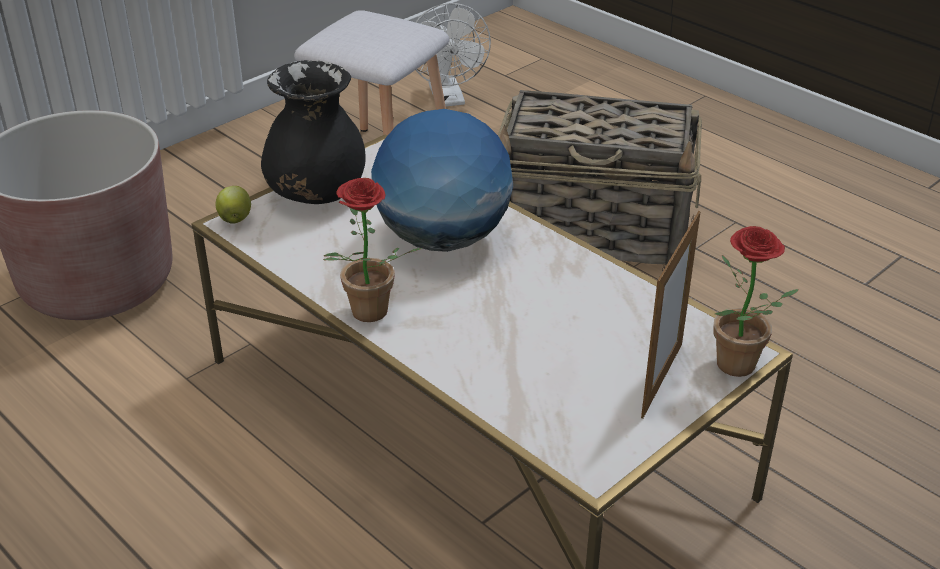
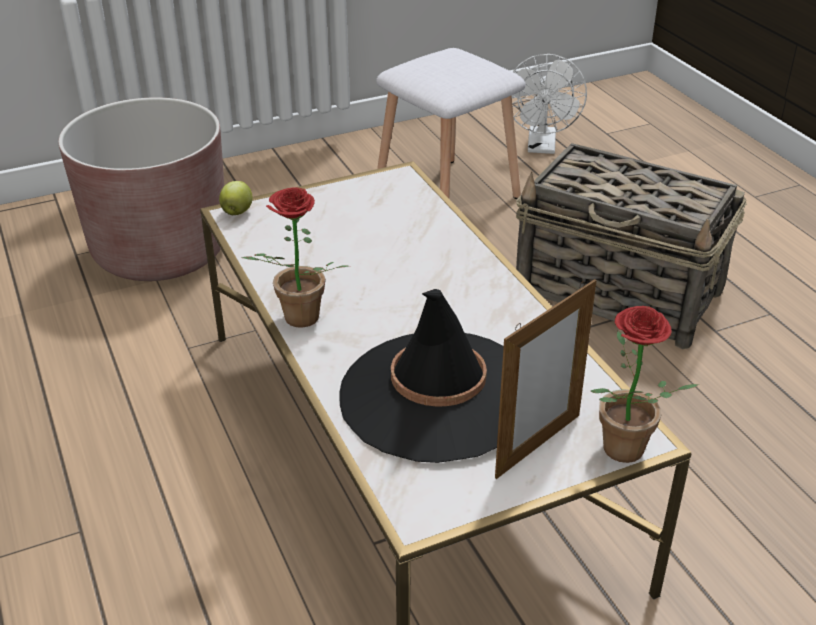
camera: 20 degrees right, 0 degrees up
black vase [261,60,366,204] -> none
globe [371,109,513,252] -> none
none -> black hat [339,289,504,463]

